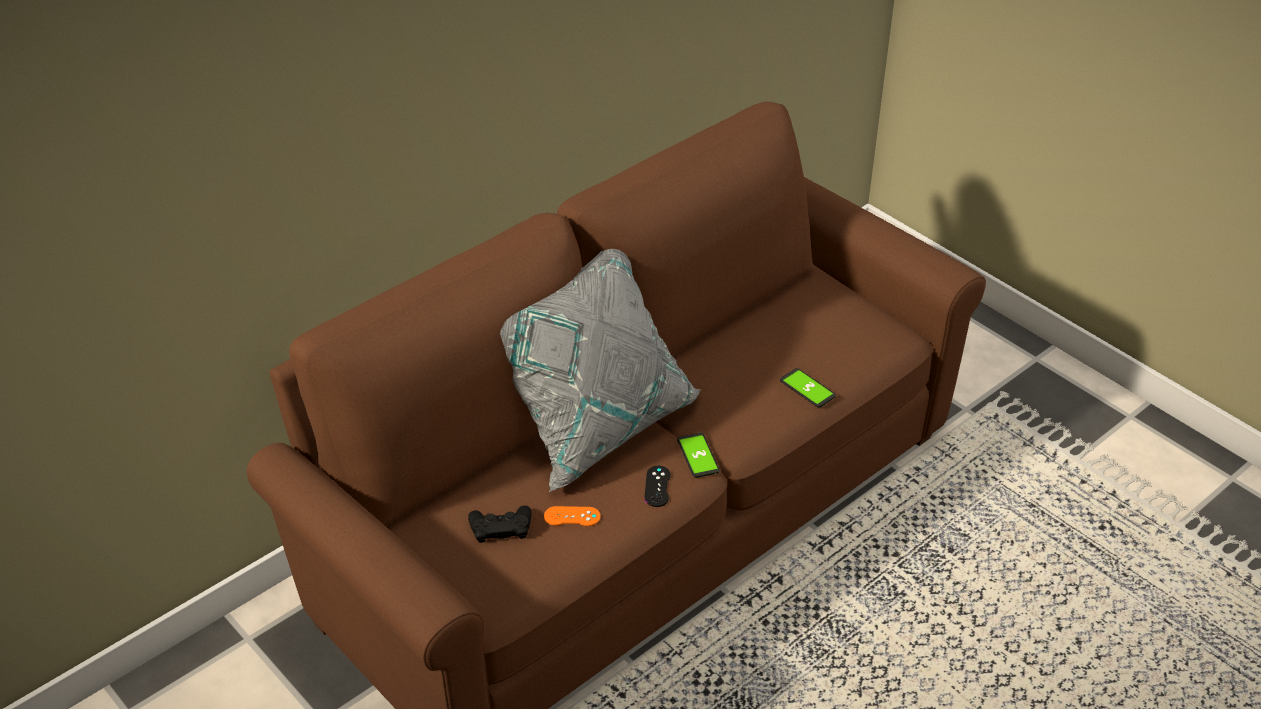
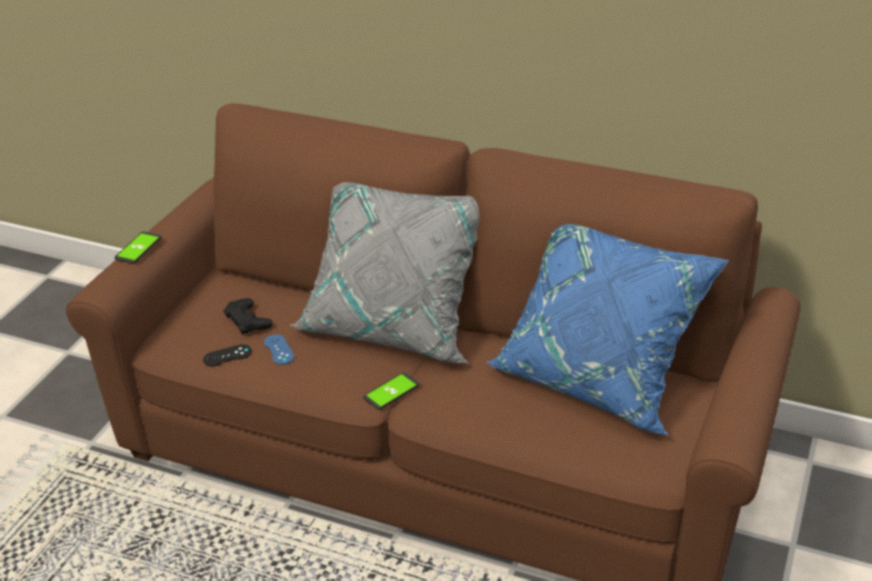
camera: 65 degrees right, 5 degrees down
orange game controller [544,506,601,526] -> blue game controller [264,334,294,365]
black game controller [644,466,671,507] -> black game controller moved to [203,344,252,366]
phone [780,368,836,408] -> phone moved to [115,232,162,264]
none -> blue pillow [486,224,729,436]

